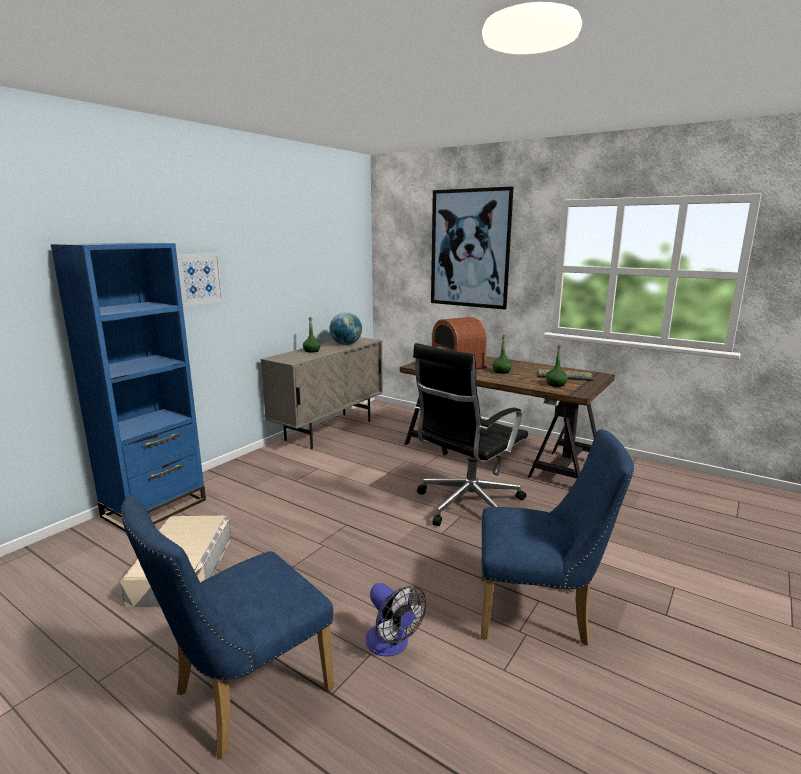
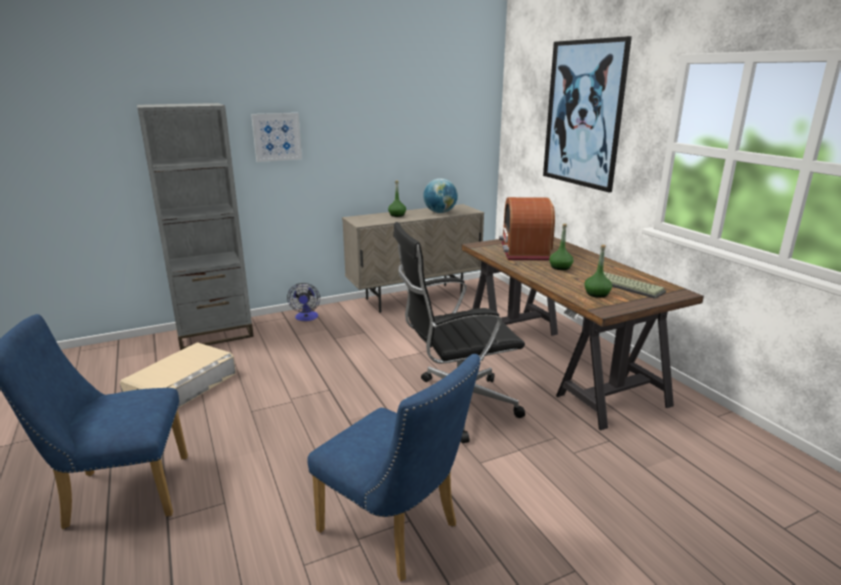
camera: 30 degrees right, 5 degrees up
blue bookcase [50,243,206,532] -> grey bookcase [137,103,254,350]
fan [366,583,426,657] -> fan moved to [287,283,320,321]

